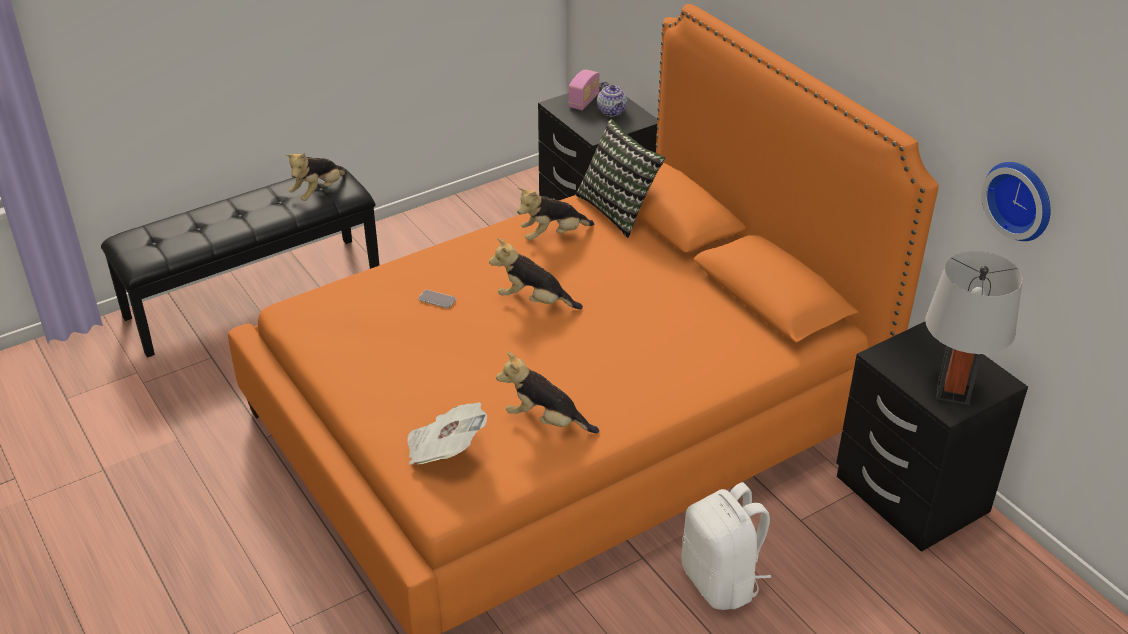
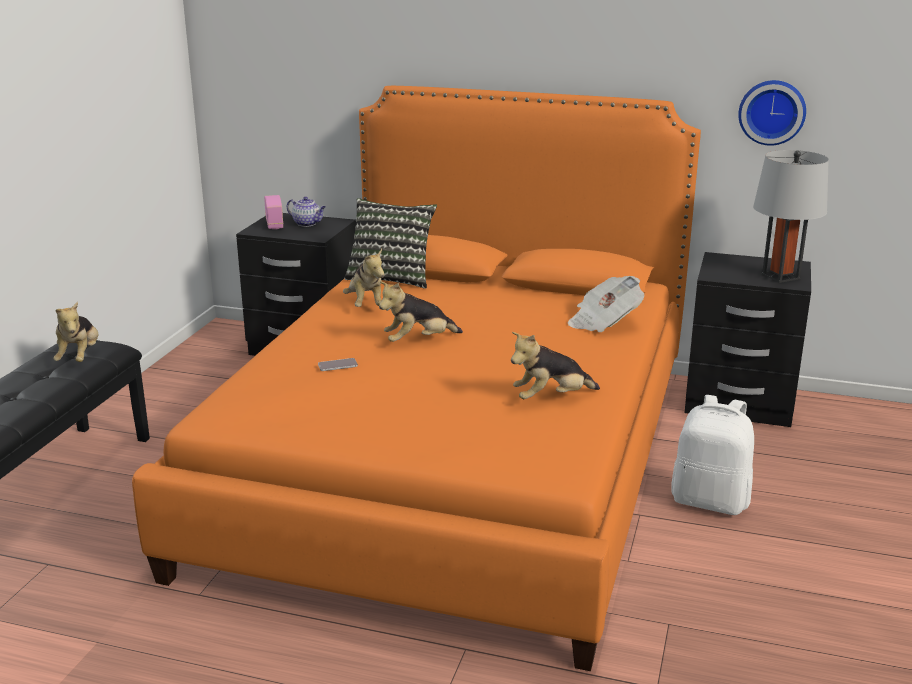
camera: 40 degrees left, 15 degrees down
newspaper [407,402,487,465] -> newspaper moved to [567,276,644,332]
plush toy [517,188,594,240] -> plush toy turned 45 degrees counterclockwise [343,249,385,307]

